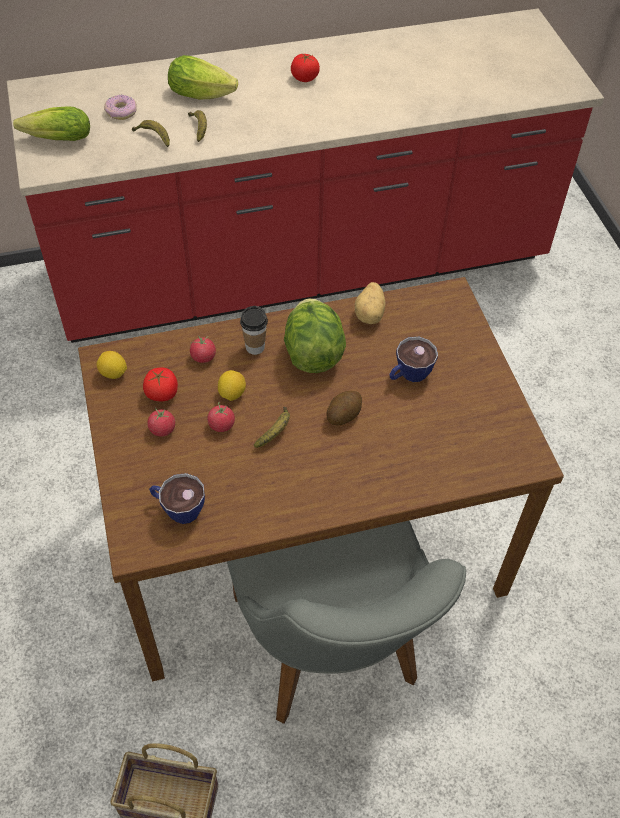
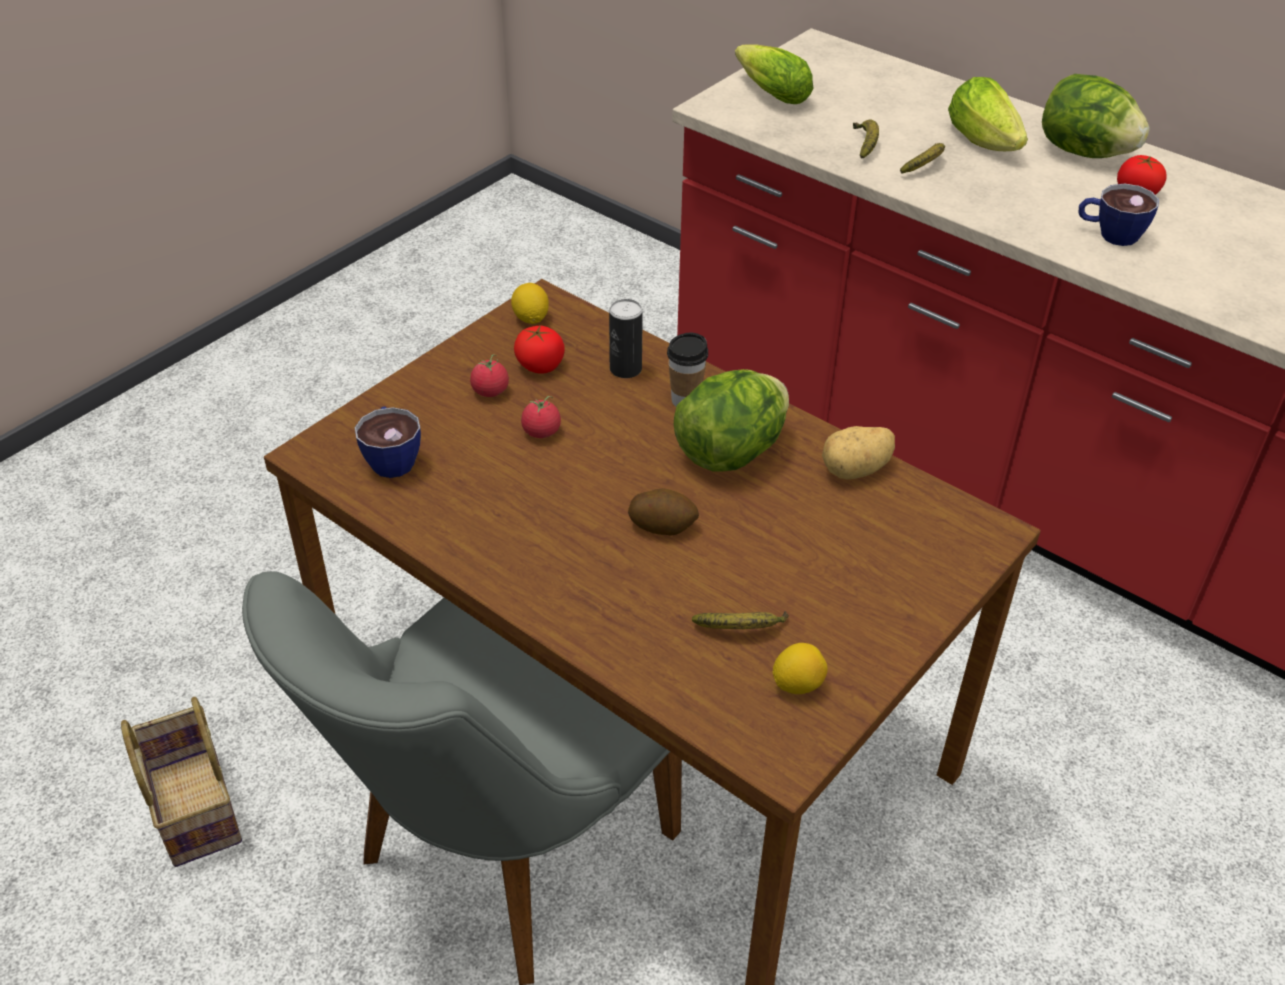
camera: 55 degrees right, 10 degrees down
donut [104,94,137,120] -> none
tomato [190,335,216,363] -> can [609,299,643,378]
lemon [218,370,246,401] -> lemon moved to [772,643,828,694]
banana [254,407,290,448] -> banana moved to [692,611,789,629]
cup [389,337,438,382] -> cup moved to [1078,183,1159,246]
none -> lettuce [1042,74,1150,158]

